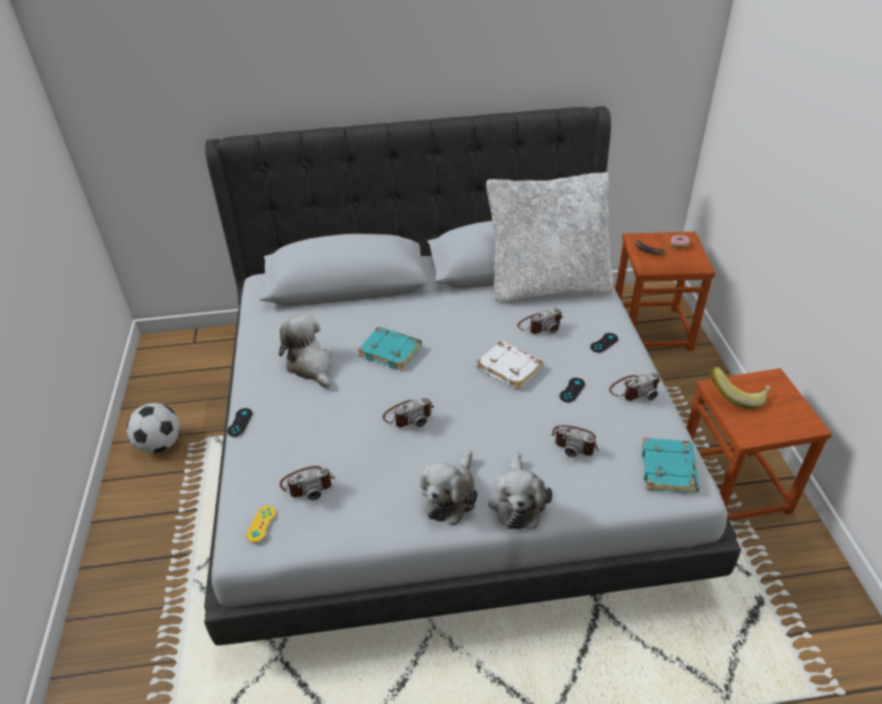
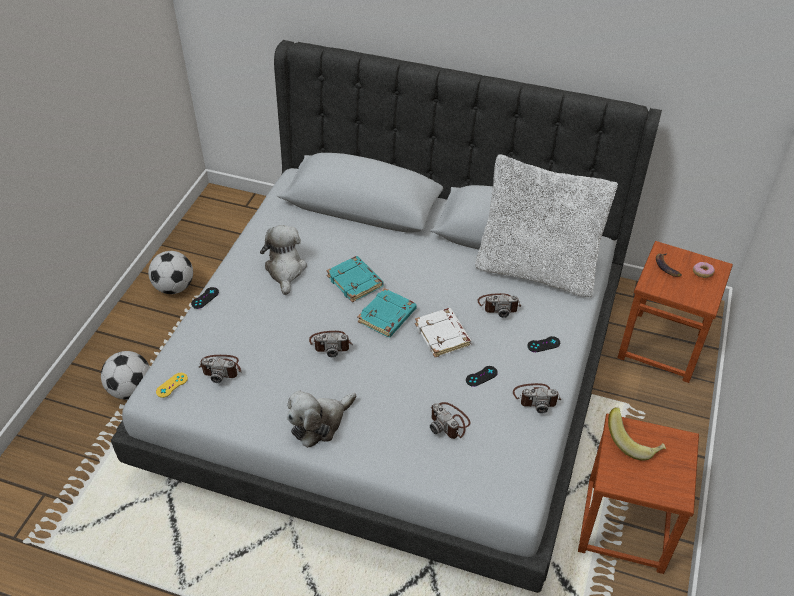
camera: 25 degrees right, 5 degrees up
plush toy [488,452,552,529] -> none
turquoise book [642,438,700,493] -> turquoise book moved to [357,288,417,337]
none -> football [101,351,150,399]

